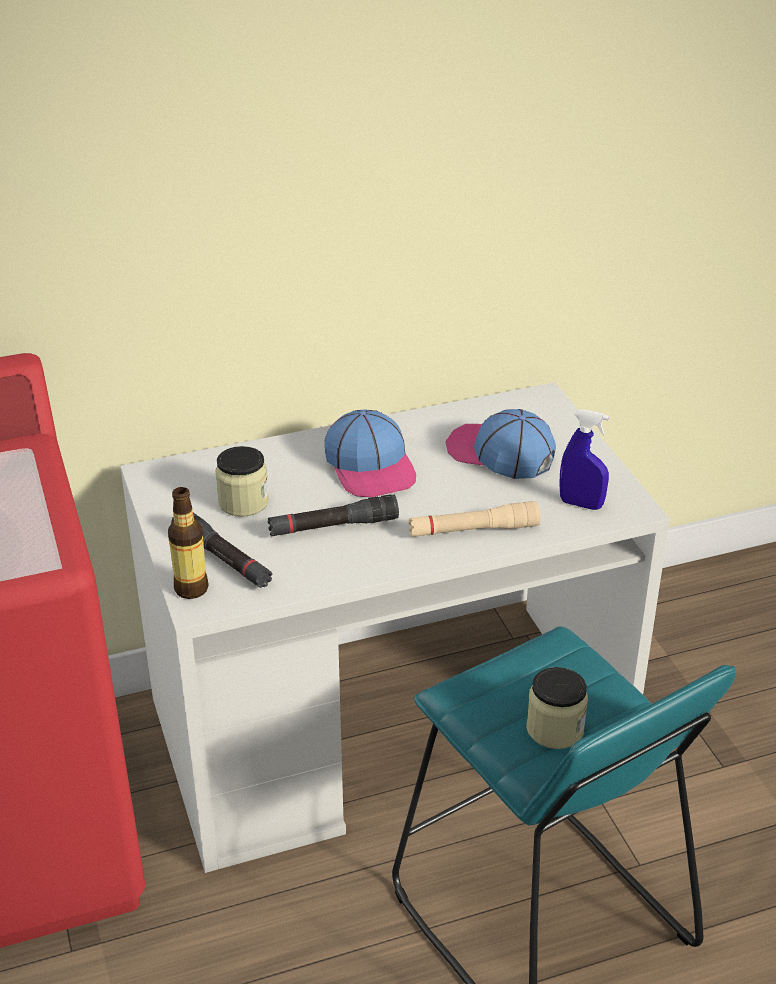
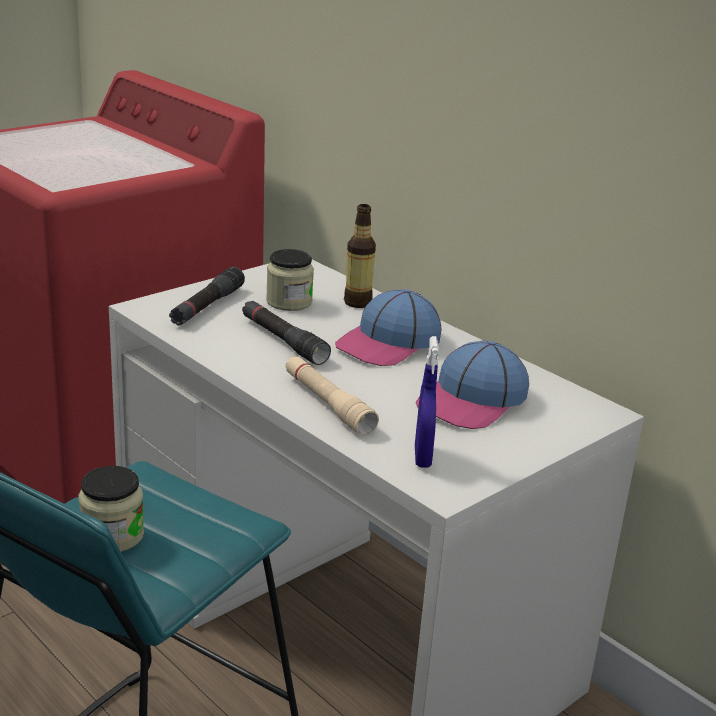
camera: 65 degrees right, 10 degrees down
bottle [168,487,209,599] -> bottle moved to [344,204,376,308]
cap [445,409,556,479] -> cap turned 150 degrees counterclockwise [415,341,529,429]

